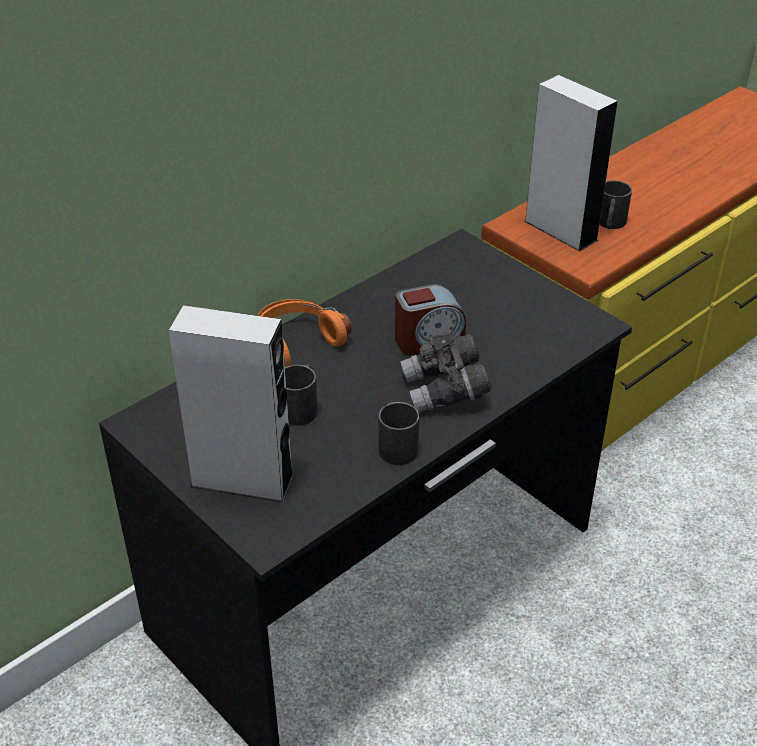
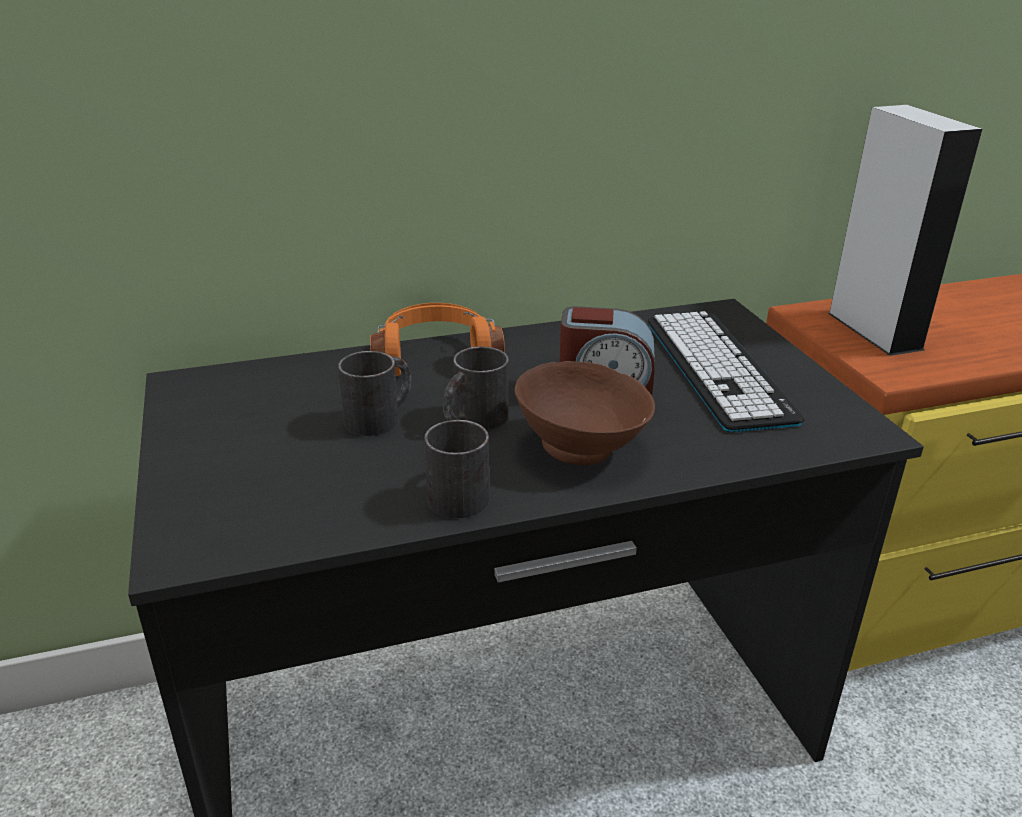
camera: 25 degrees right, 10 degrees down
grey speaker [169,305,294,503] -> none
grey binoculars [400,331,491,412] -> brown bowl [515,361,655,465]
black mug [599,180,632,229] -> black mug moved to [443,347,509,430]
none -> keyboard [648,311,804,432]

